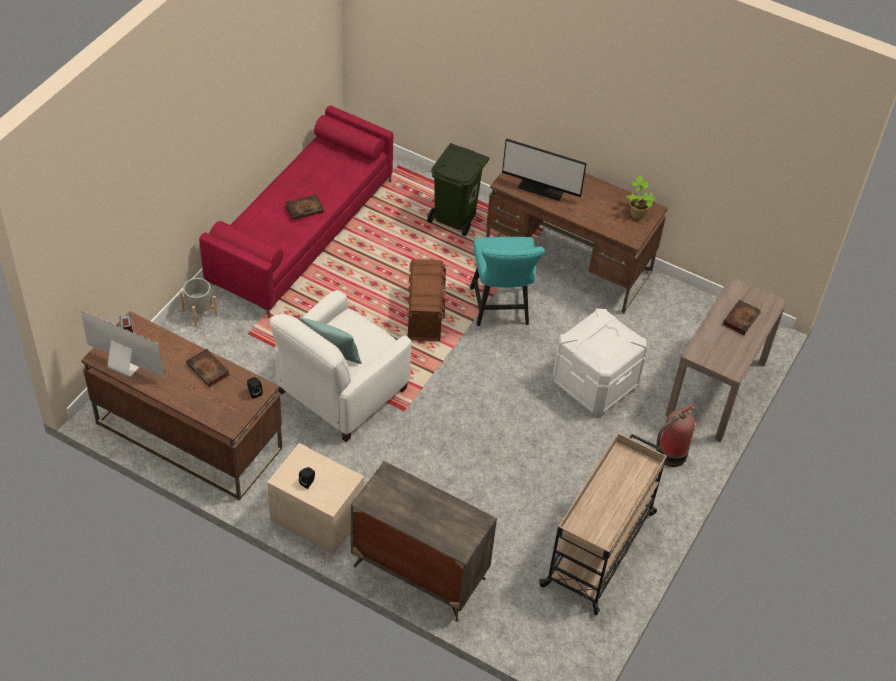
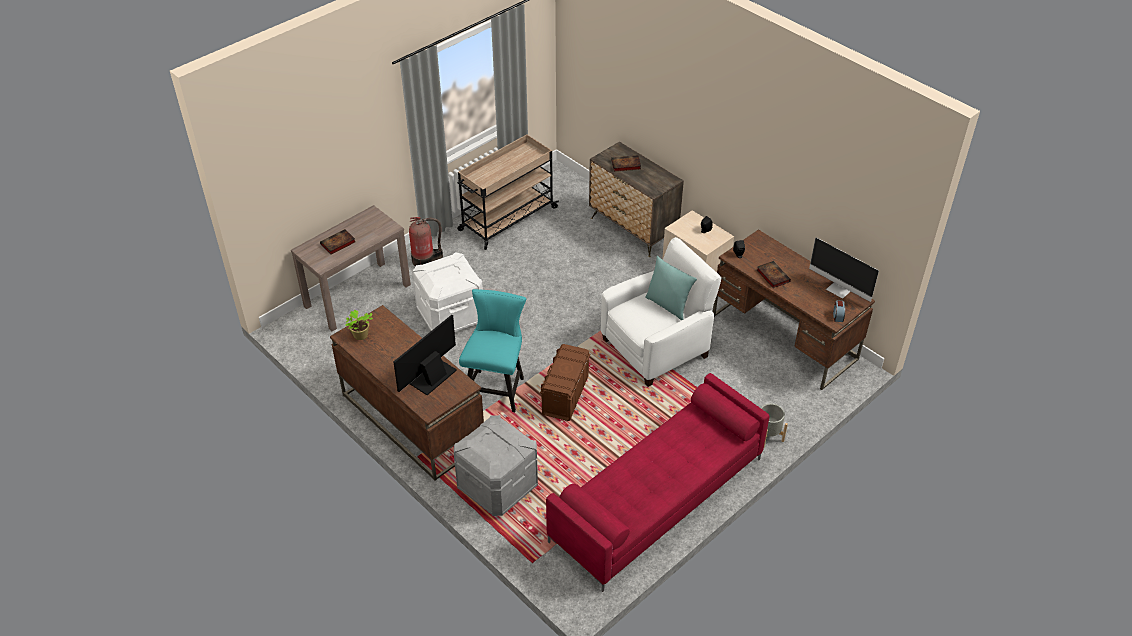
camera: 160 degrees left, 5 degrees down
book [285,195,324,220] -> book moved to [611,155,641,172]
green trash can [427,143,489,236] -> grey storage box [454,415,538,516]
monitor [502,138,587,201] -> monitor turned 90 degrees counterclockwise [394,315,457,395]

